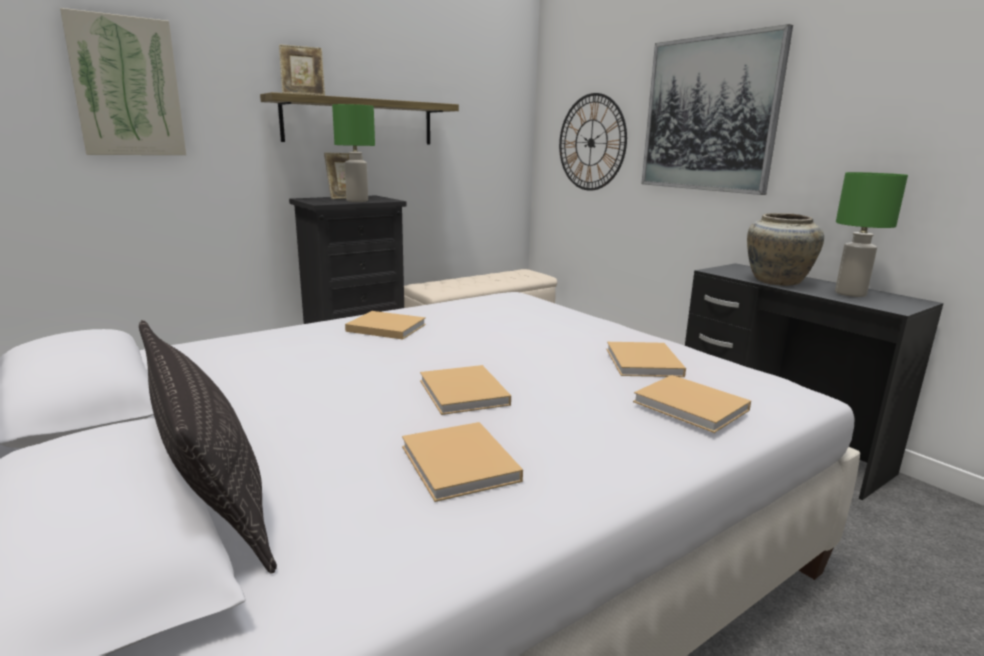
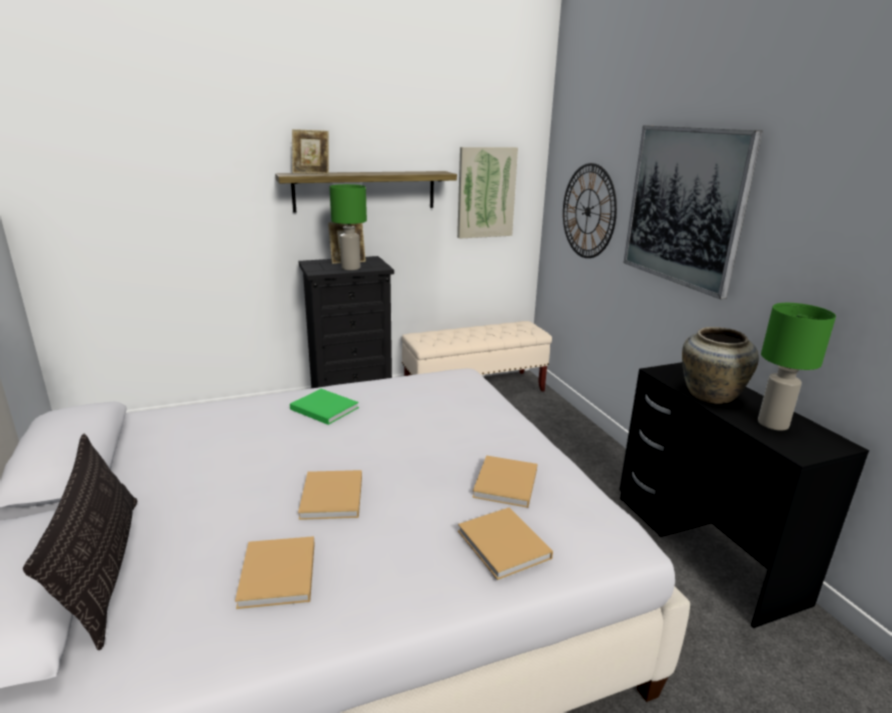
camera: 15 degrees right, 5 degrees up
picture [60,8,186,155] -> picture moved to [457,147,518,239]
beige book [345,311,426,340] -> green book [290,389,359,425]

